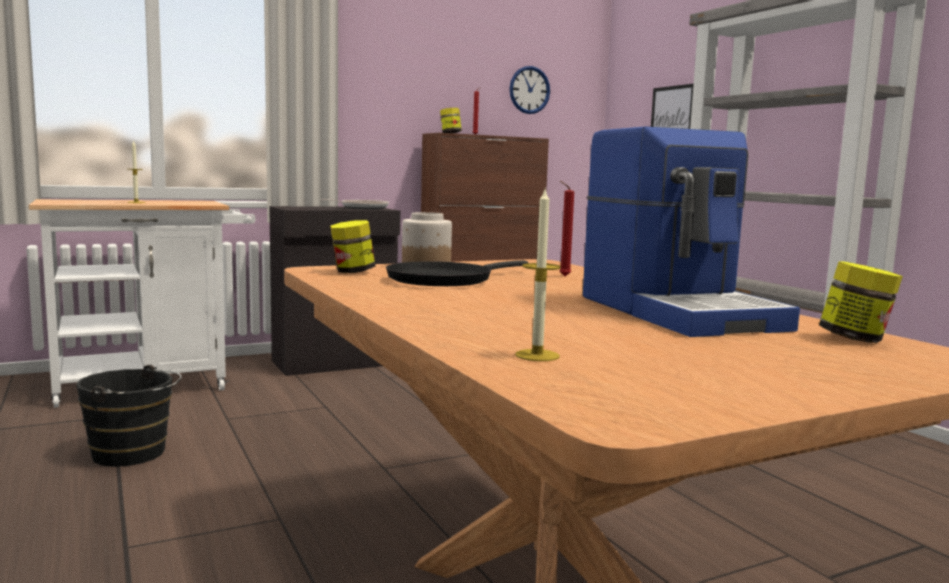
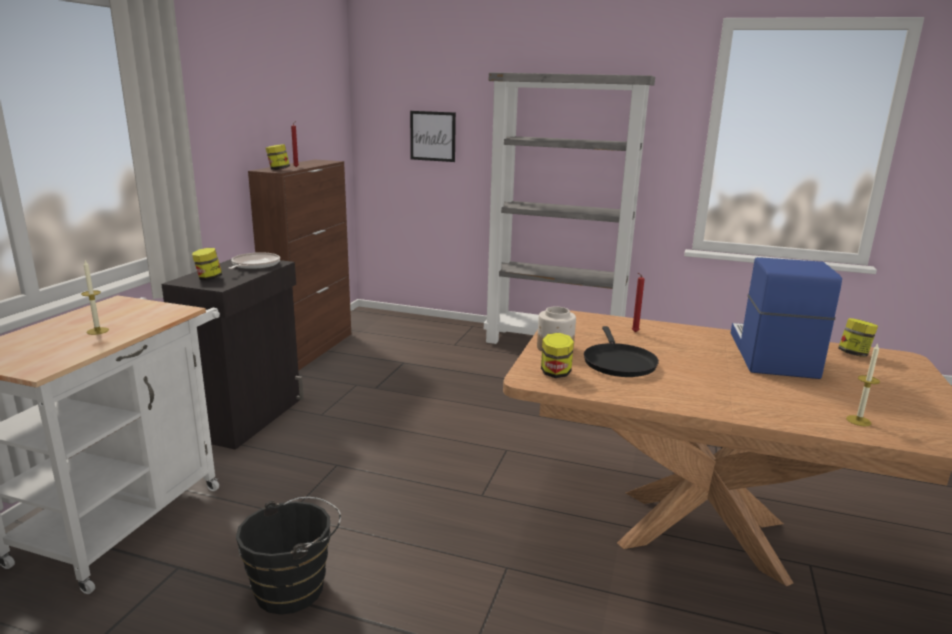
camera: 45 degrees left, 10 degrees up
wall clock [509,66,550,114] -> none
coffee machine [583,127,800,337] -> coffee machine turned 105 degrees counterclockwise [731,257,842,379]
none -> jar [192,248,222,280]

